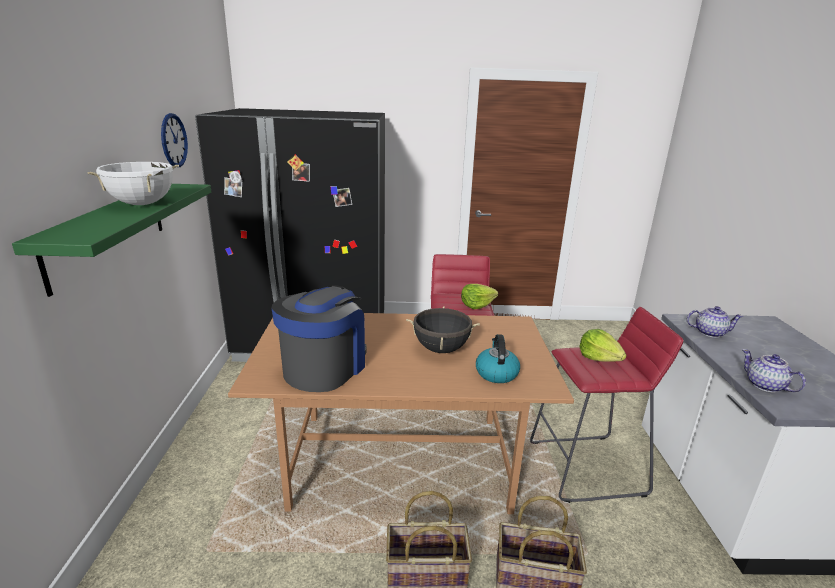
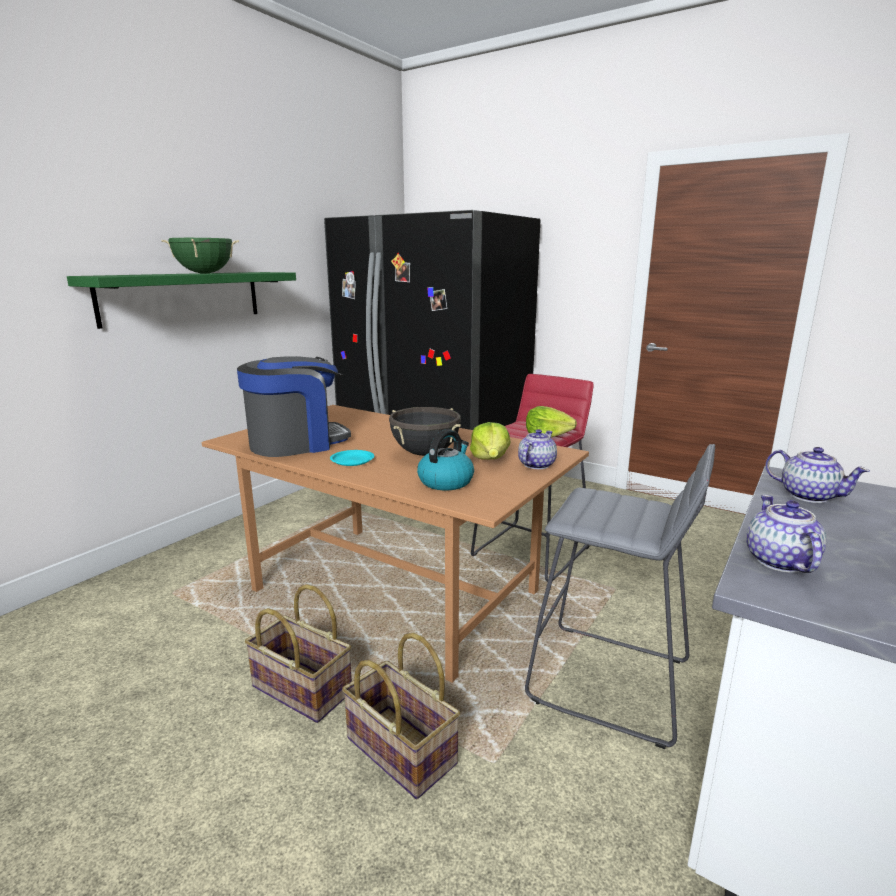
camera: 35 degrees right, 5 degrees down
white cooking pot [87,162,179,205] -> green cooking pot [162,238,239,274]
wall clock [161,113,188,167] -> none
red stool [530,307,683,503] -> grey stool [525,444,715,749]
lettuce [579,329,627,362] -> lettuce moved to [470,422,510,460]
none -> turquoise plate [330,450,374,466]
none -> teapot [518,429,557,469]

